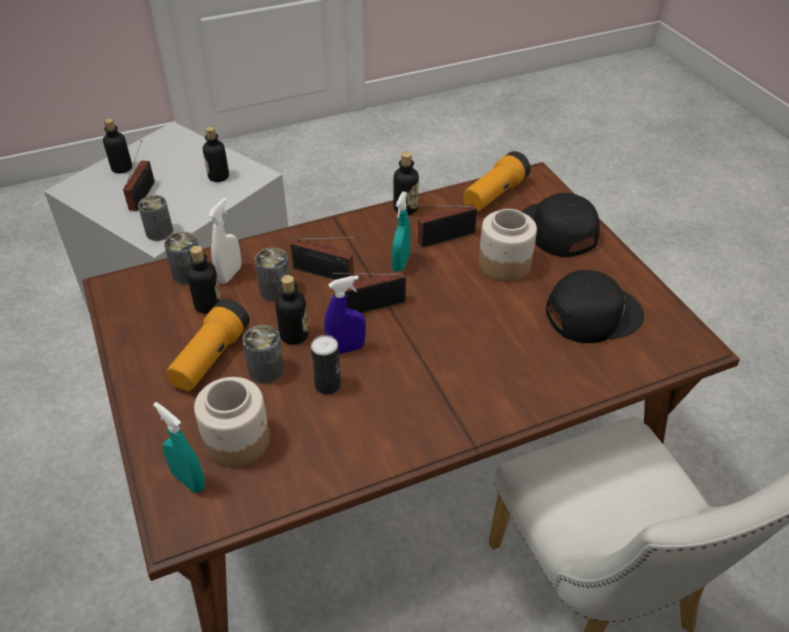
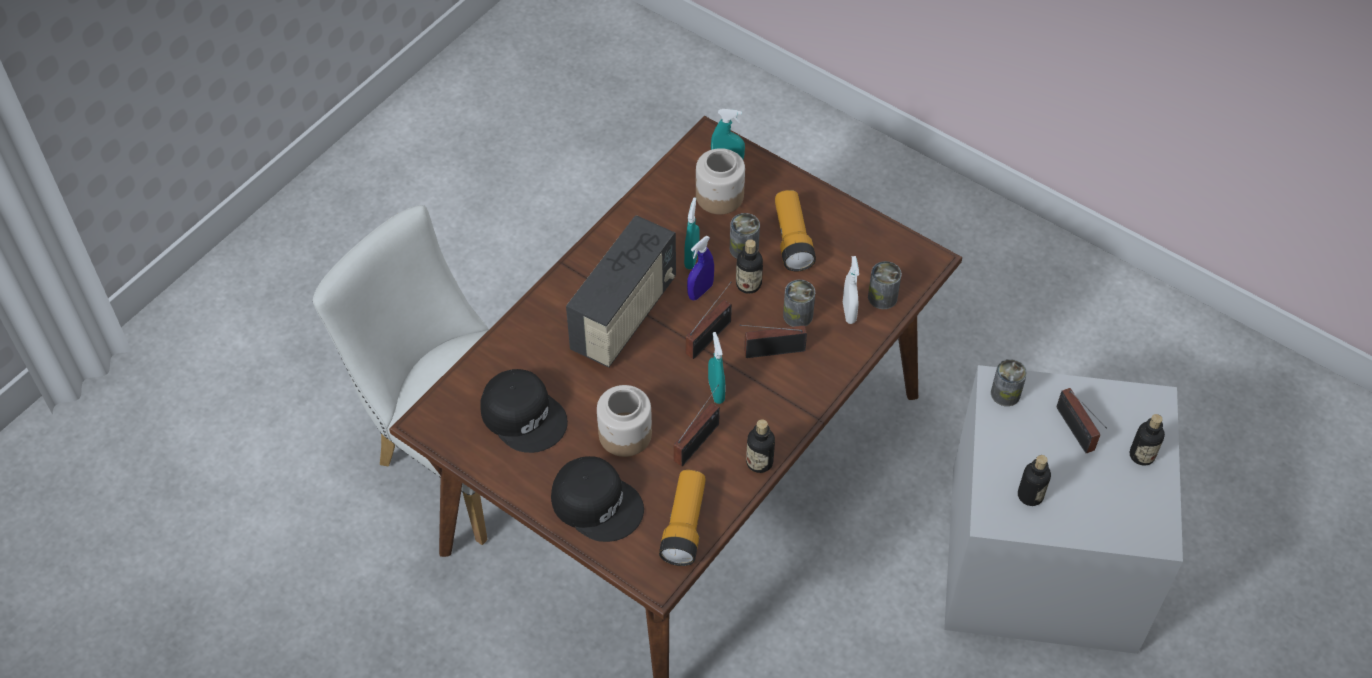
camera: 150 degrees right, 10 degrees up
bottle [187,246,222,314] -> none
can [311,335,341,395] -> turquoise spray bottle [684,198,700,269]
black cap [546,270,644,343] -> black cap turned 90 degrees counterclockwise [480,369,568,453]
none -> radio [566,215,676,368]

